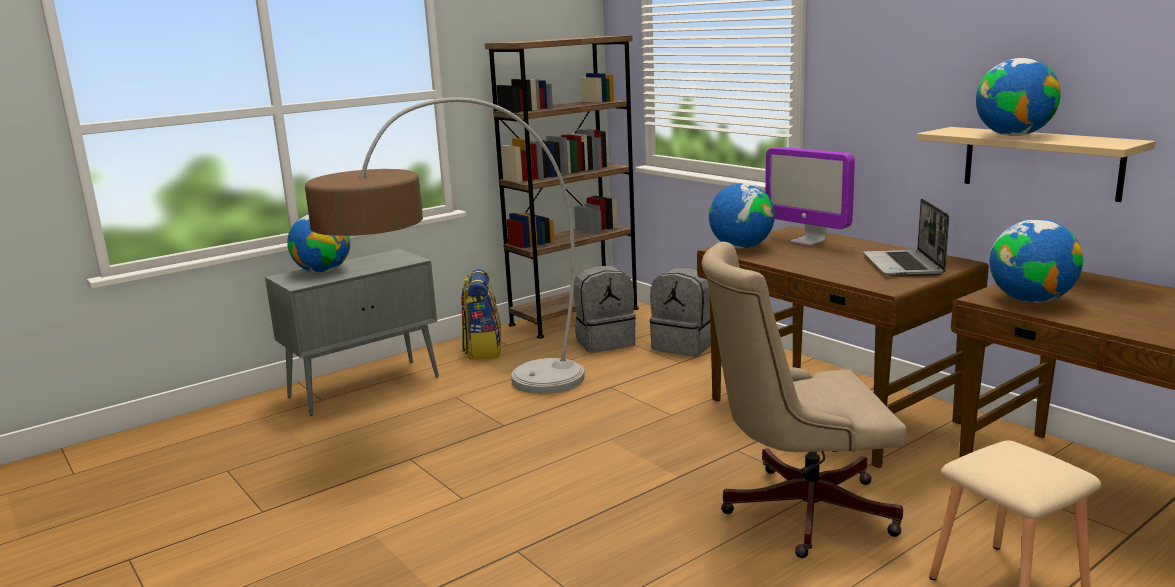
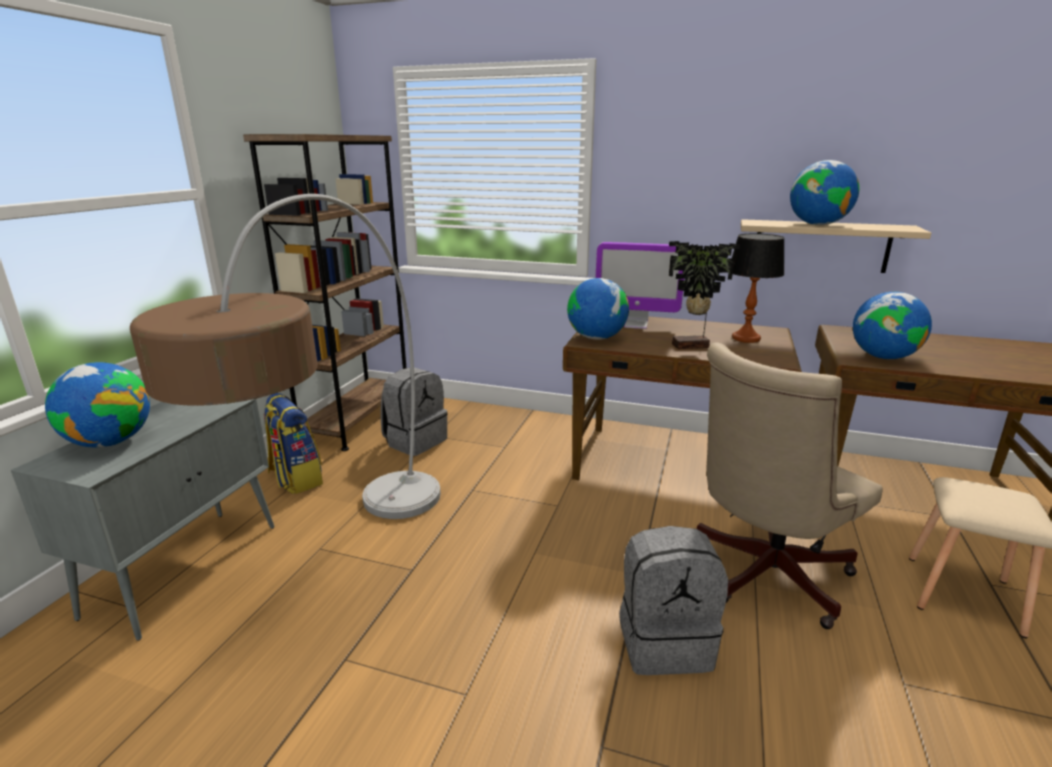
camera: 35 degrees left, 5 degrees up
grey backpack [650,267,711,357] -> grey backpack moved to [619,526,728,675]
laptop [863,198,949,276] -> table lamp [732,233,785,343]
none -> potted plant [669,241,740,349]

